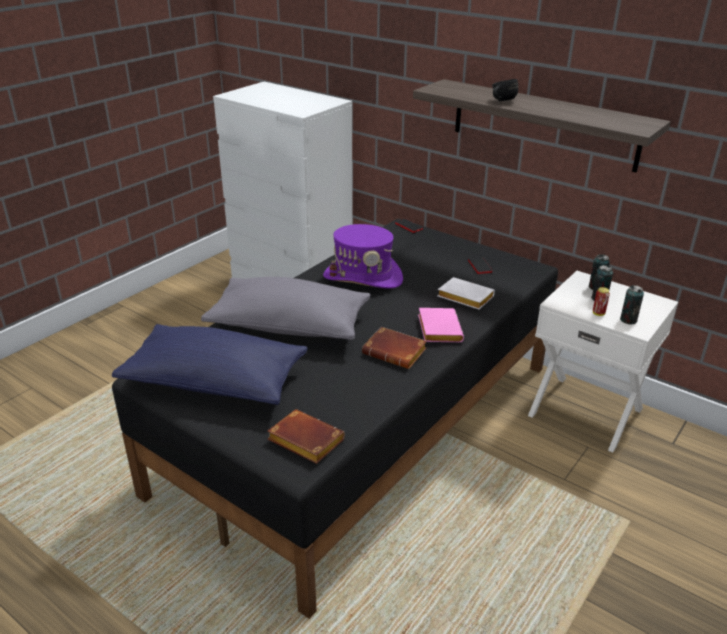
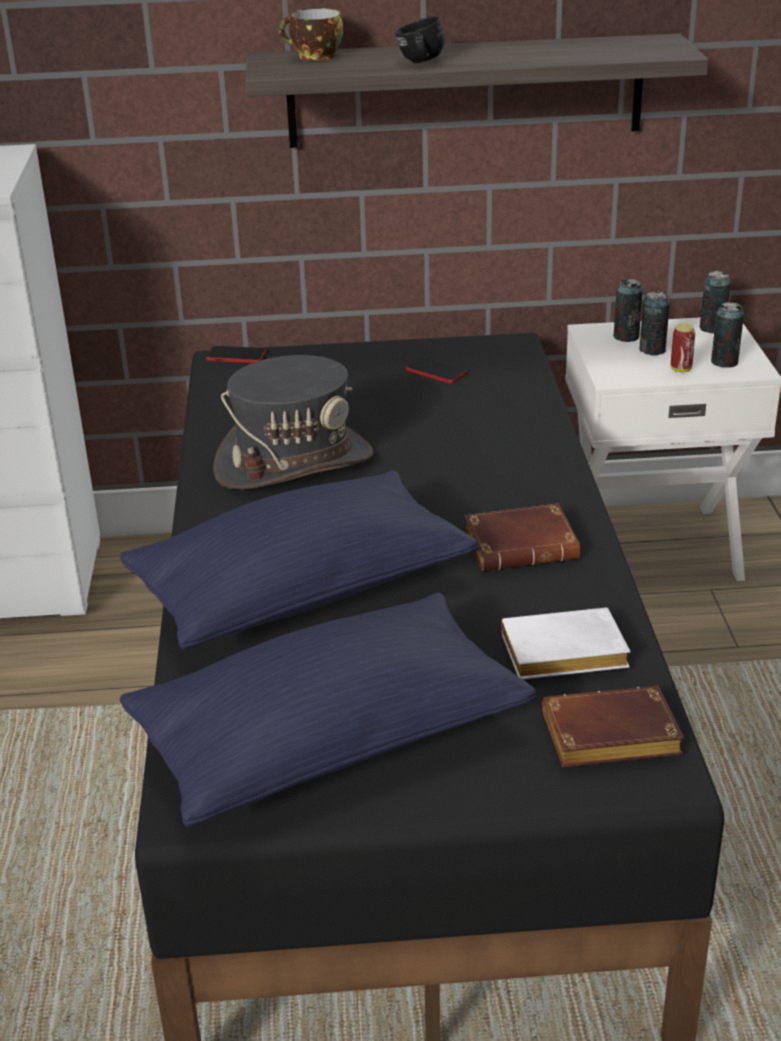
camera: 40 degrees left, 0 degrees up
grey pillow [201,277,371,340] -> blue pillow [120,470,478,650]
purple hat [323,224,403,289] -> grey hat [213,355,373,490]
pink book [418,308,464,342] -> none
white book [437,277,495,309] -> white book moved to [501,607,630,679]
none -> cup [279,8,343,61]
none -> can [699,271,731,333]

